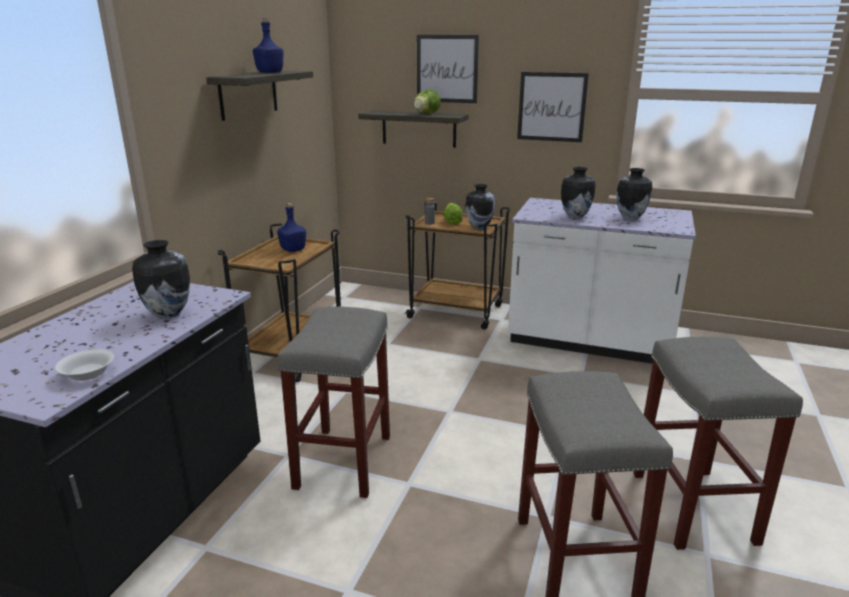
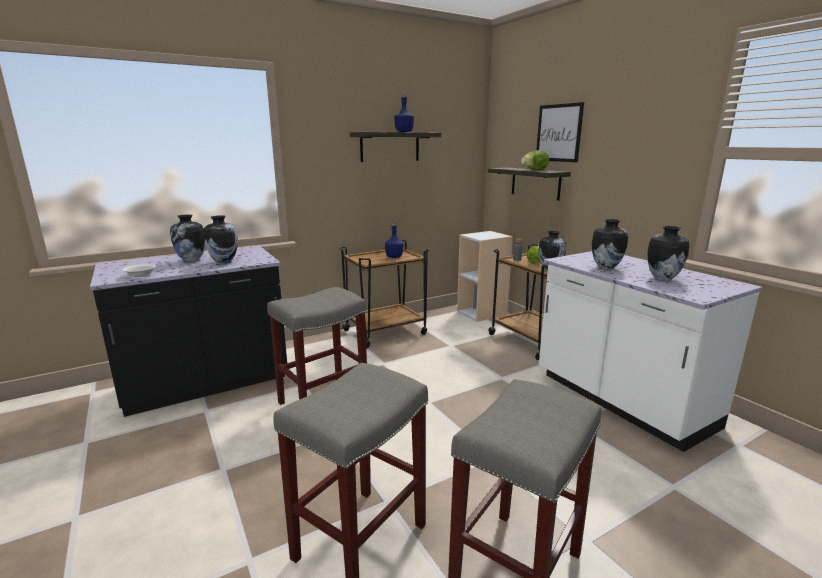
camera: 40 degrees right, 5 degrees down
picture [517,72,589,142] -> none
none -> vase [170,215,205,262]
none -> bookcase [457,231,513,322]

